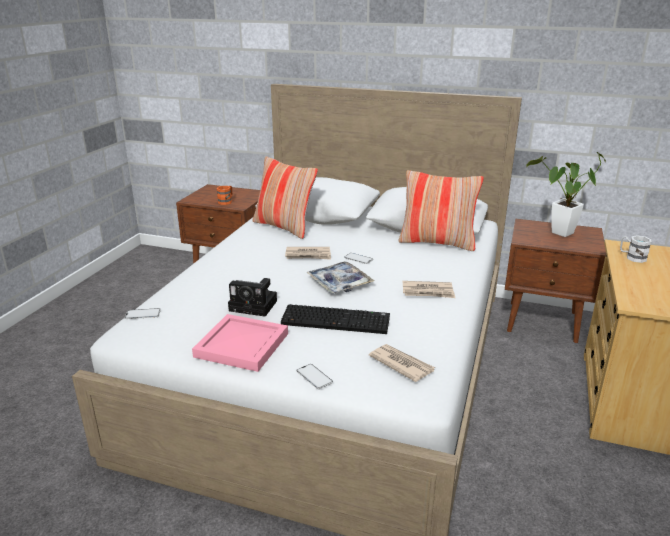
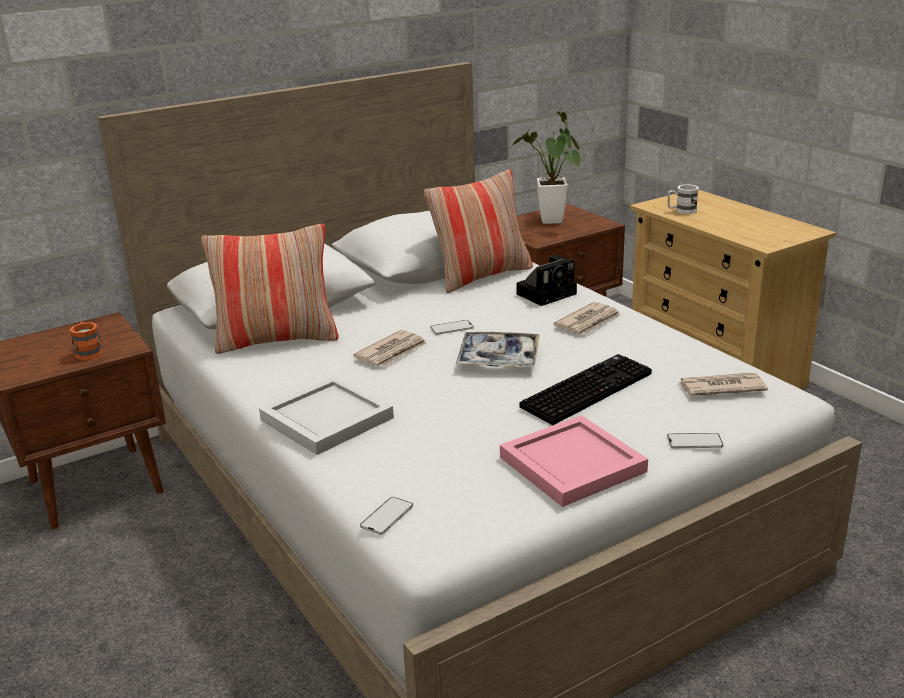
camera: 50 degrees left, 0 degrees up
camera [228,278,277,317] -> camera moved to [517,255,577,306]
none -> white tray [259,376,394,455]

